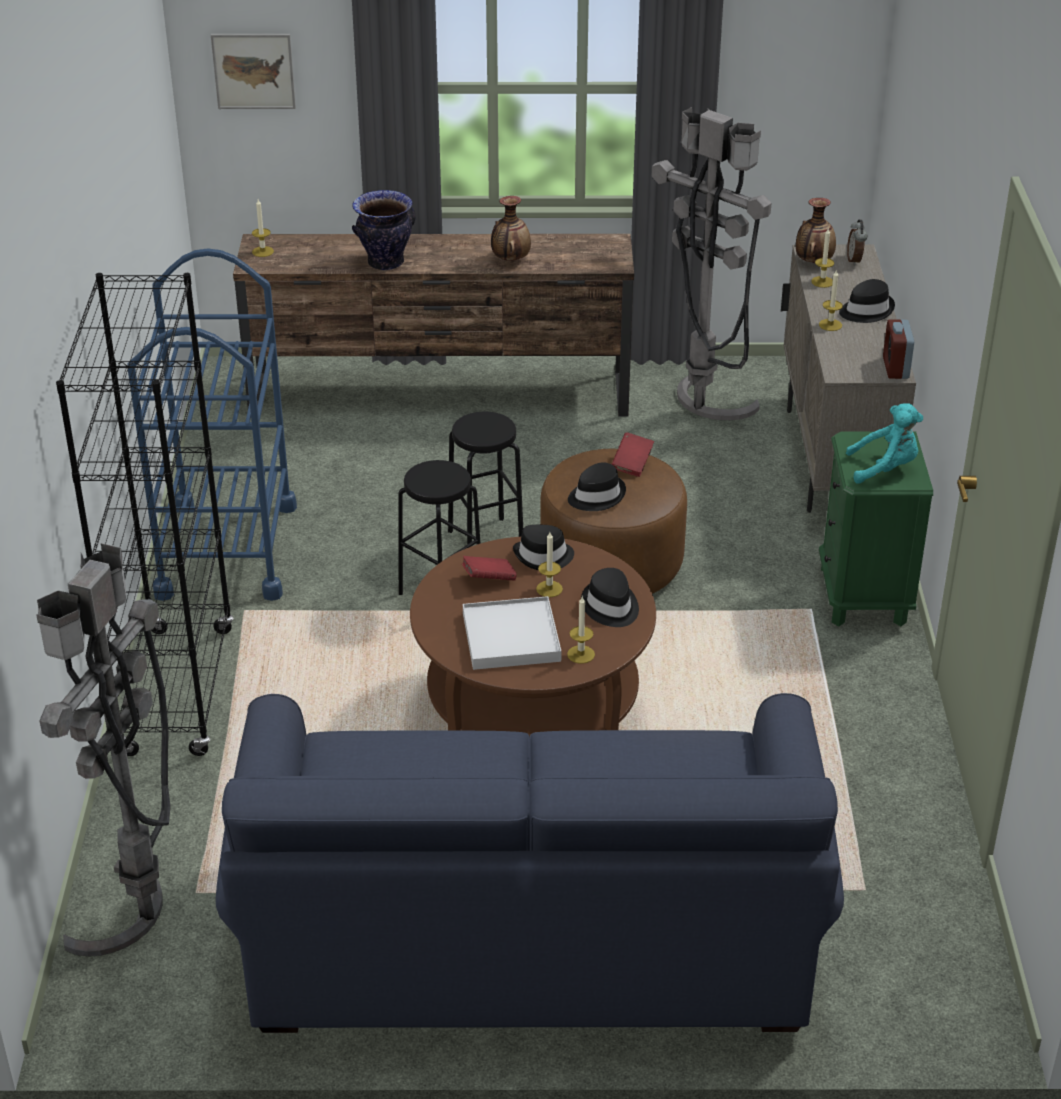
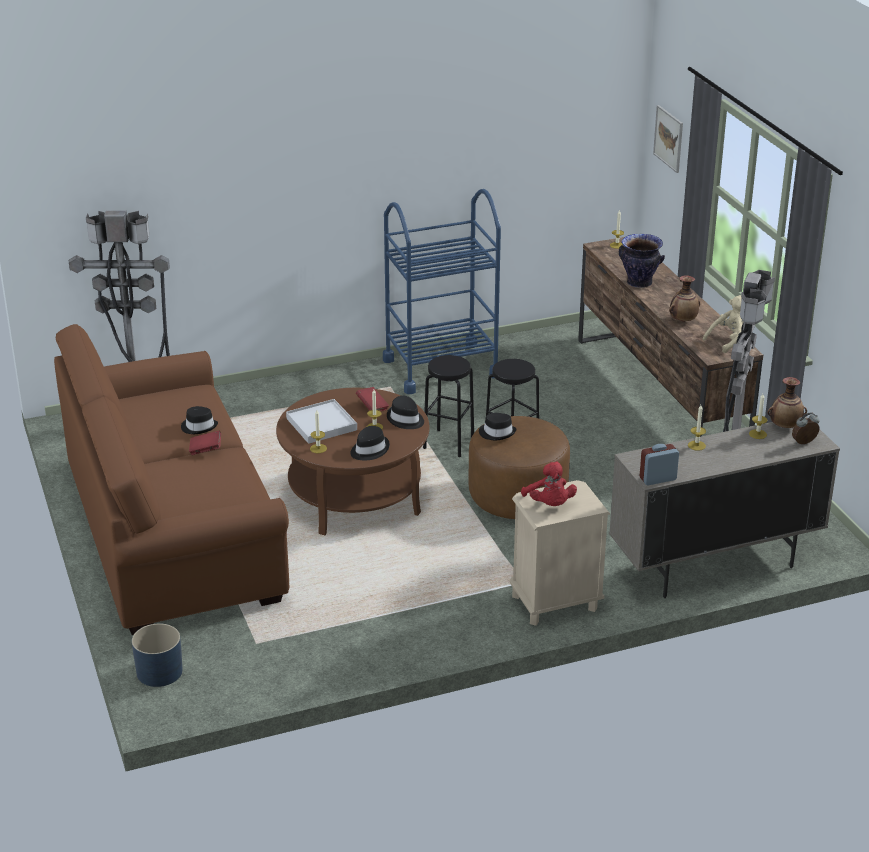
camera: 70 degrees right, 5 degrees down
black bookcase [56,273,234,756] -> none
blue sofa [216,693,844,1033] -> brown sofa [54,324,289,635]
red book [611,432,654,477] -> red book moved to [189,431,221,455]
green nightstand [819,432,933,626] -> beige nightstand [510,480,610,626]
black hat [839,279,895,323] -> black hat moved to [181,406,218,434]
turquoise plush toy [846,403,923,484] -> red plush toy [521,461,577,506]
none -> blue planter [132,624,183,687]
none -> beige plush toy [703,295,744,353]

